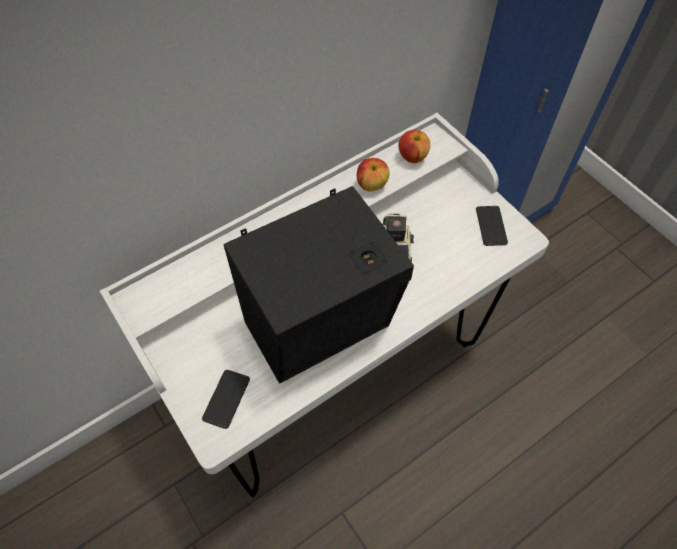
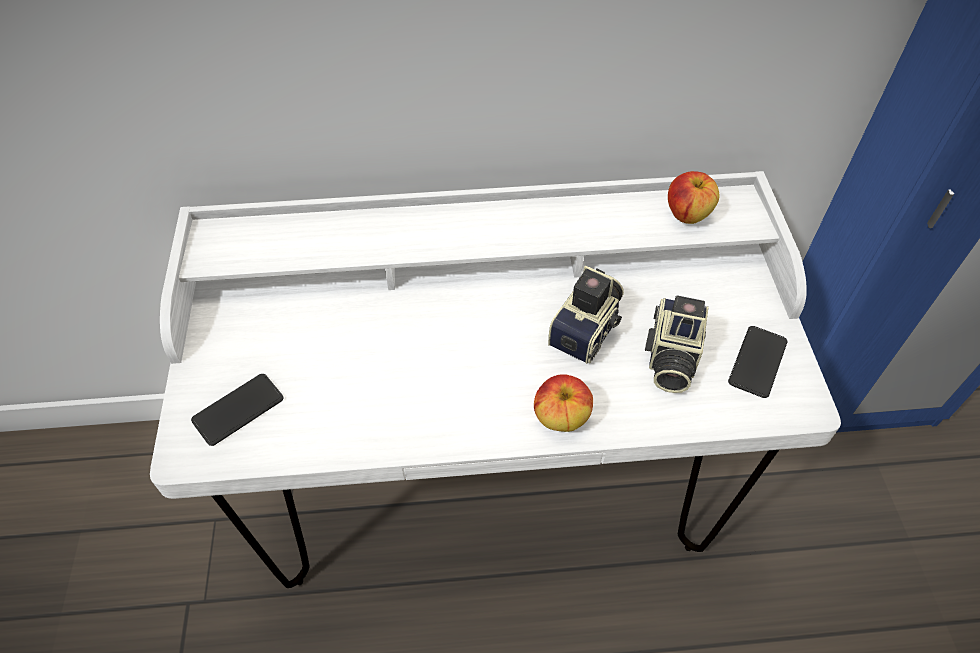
camera: 30 degrees right, 5 degrees down
black speaker [224,186,414,383] -> none
apple [357,158,390,191] -> apple moved to [534,374,593,432]
none -> camera [645,295,708,393]

